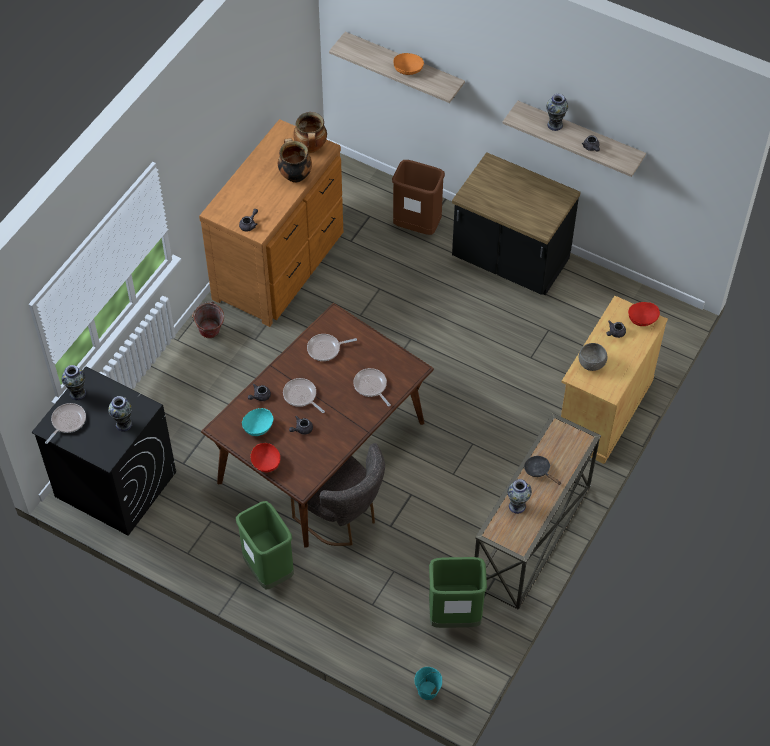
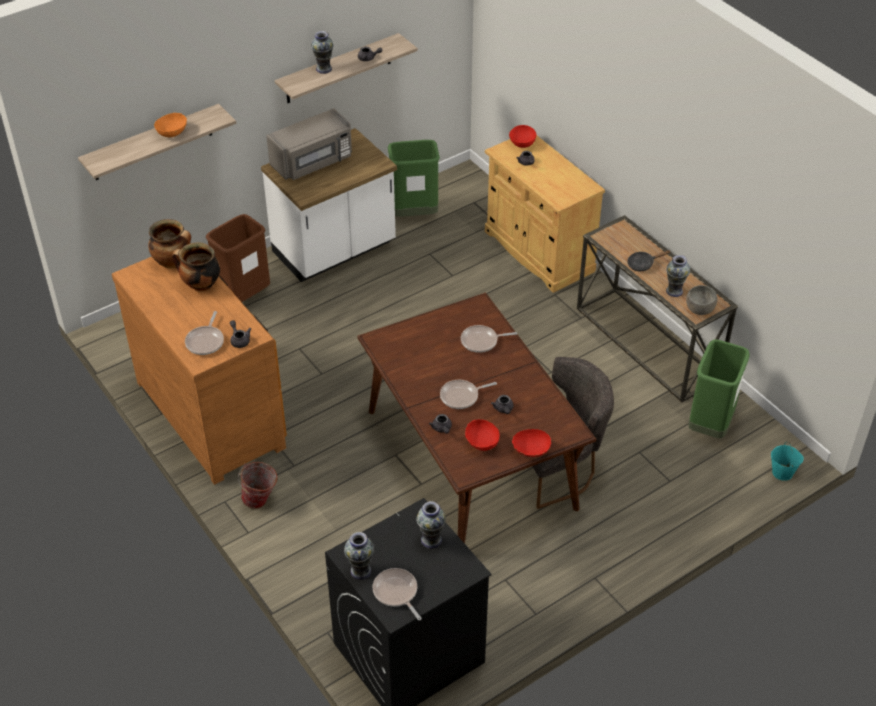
camera: 65 degrees left, 10 degrees down
green trash can [236,501,294,589] -> green trash can moved to [388,140,440,217]
turquoise bowl [242,408,273,436] -> red bowl [465,419,500,451]
frying pan [307,334,357,361] -> frying pan moved to [185,311,224,355]
black counter [452,152,581,295] -> white counter [261,128,397,282]
grey bowl [578,343,607,371] -> grey bowl moved to [686,285,717,315]
none -> grey microwave [266,108,352,180]

